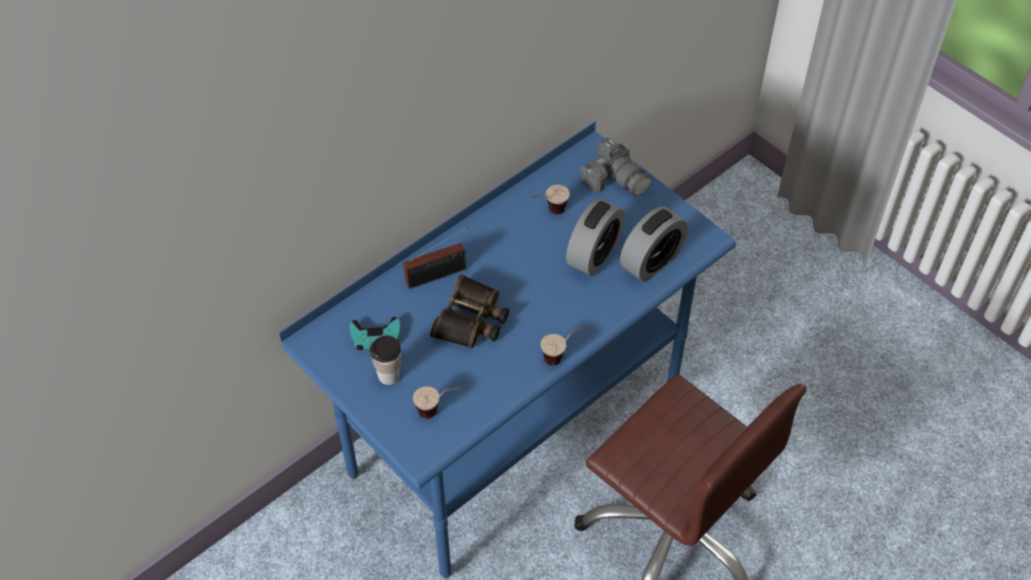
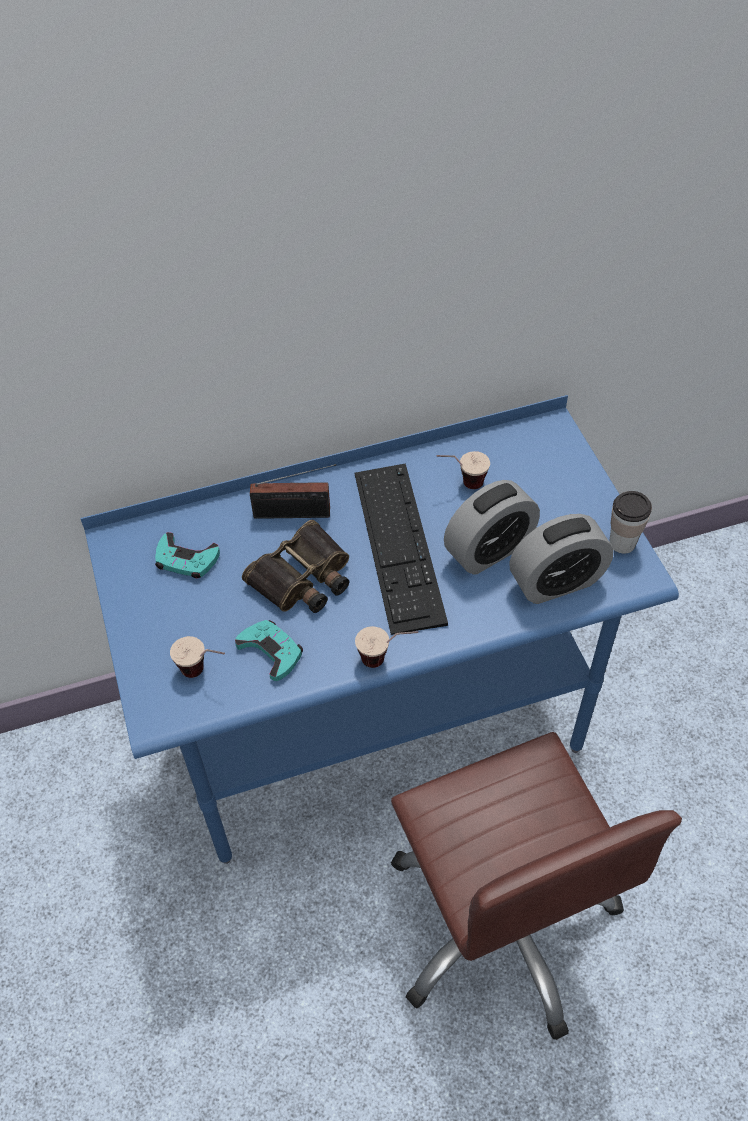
camera: 25 degrees right, 0 degrees up
cup [370,336,401,385] -> cup moved to [609,491,652,554]
camera [580,137,652,196] -> none
none -> turquoise game controller [235,620,303,681]
none -> keyboard [354,463,448,635]

